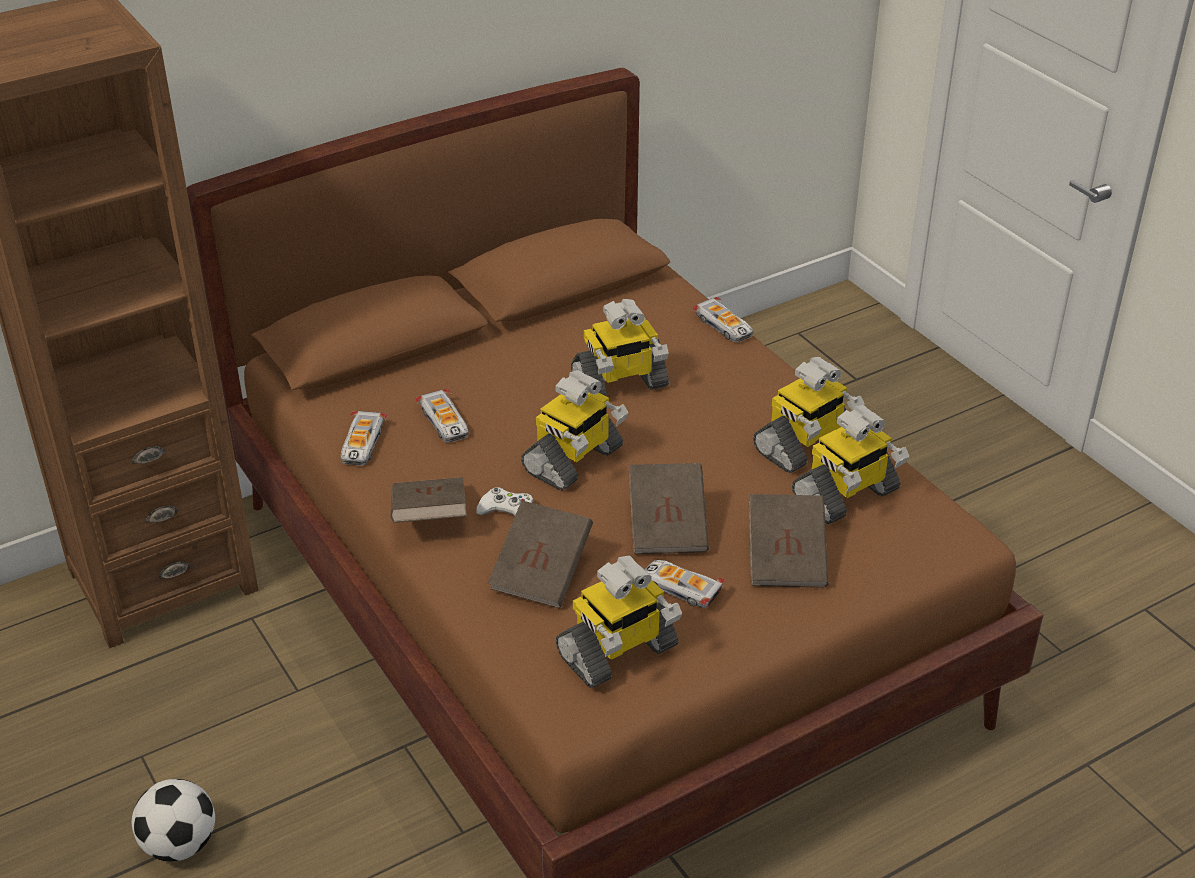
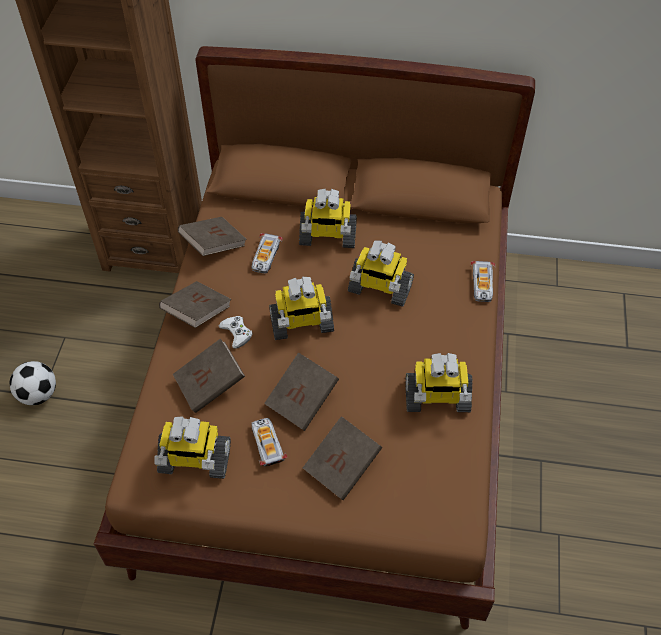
camera: 40 degrees right, 15 degrees up
toy car [341,411,387,465] -> brown book [178,217,247,256]
toy robot [792,405,909,524] -> toy robot moved to [299,189,357,248]

